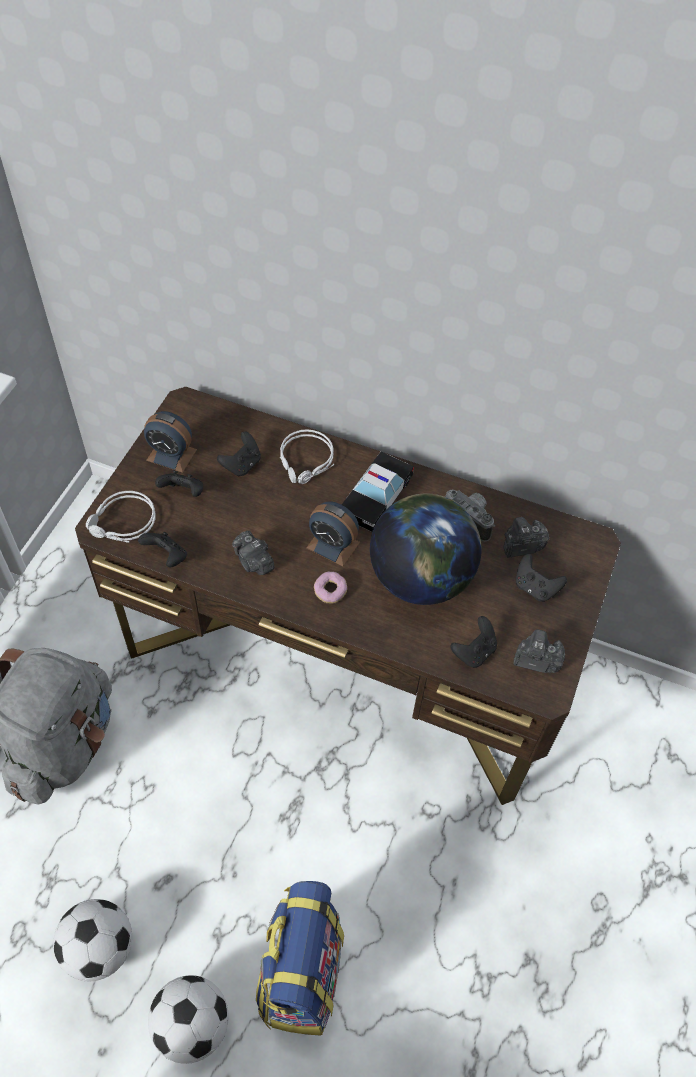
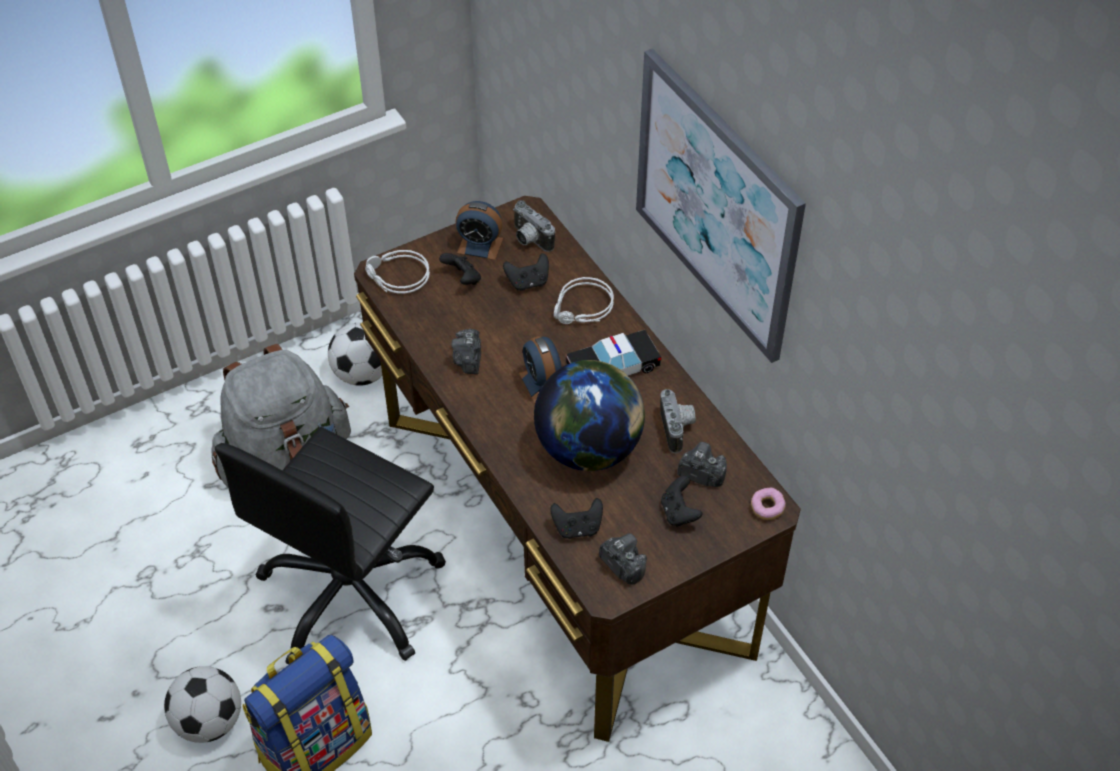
camera: 40 degrees right, 5 degrees down
football [53,899,132,981] -> football moved to [328,323,382,386]
black game controller [138,532,187,567] -> none
alarm clock [144,411,197,473] -> alarm clock turned 45 degrees counterclockwise [456,201,503,260]
donut [314,572,347,604] -> donut moved to [751,488,786,520]
none -> black office chair [215,427,446,664]
none -> camera [513,200,555,252]
none -> picture [636,48,806,363]

